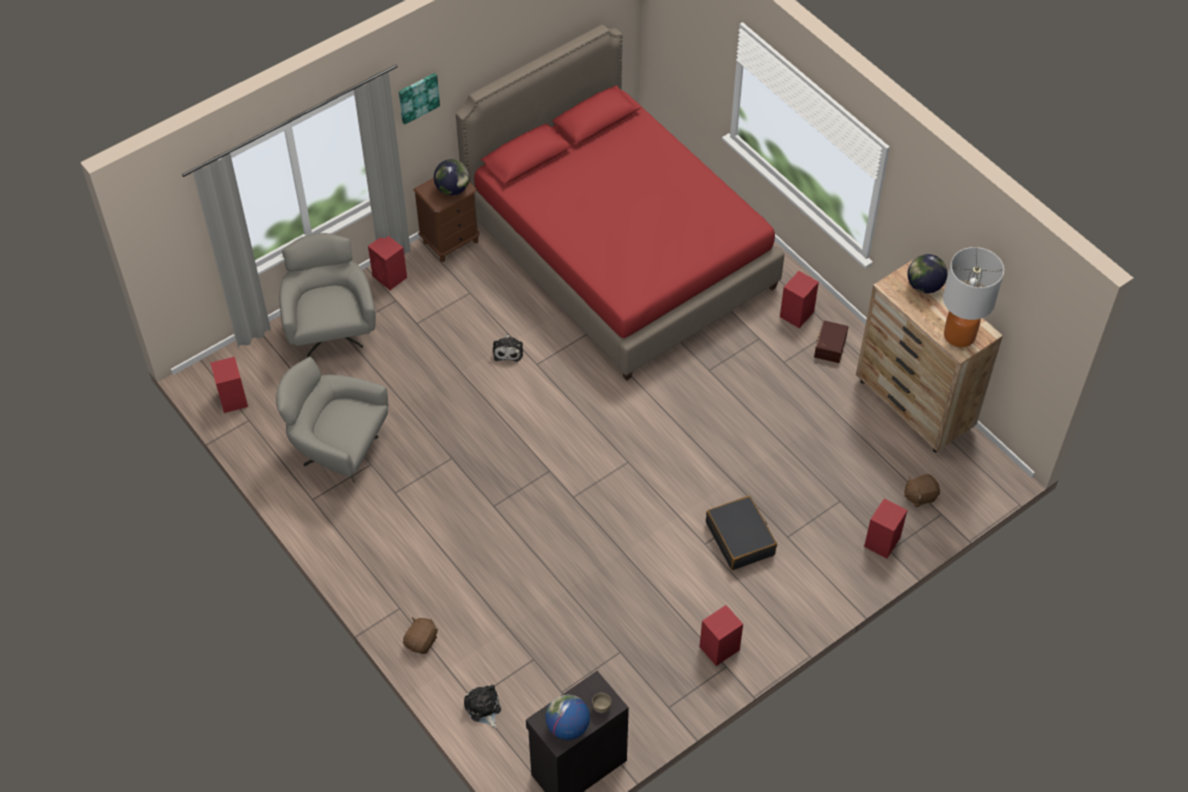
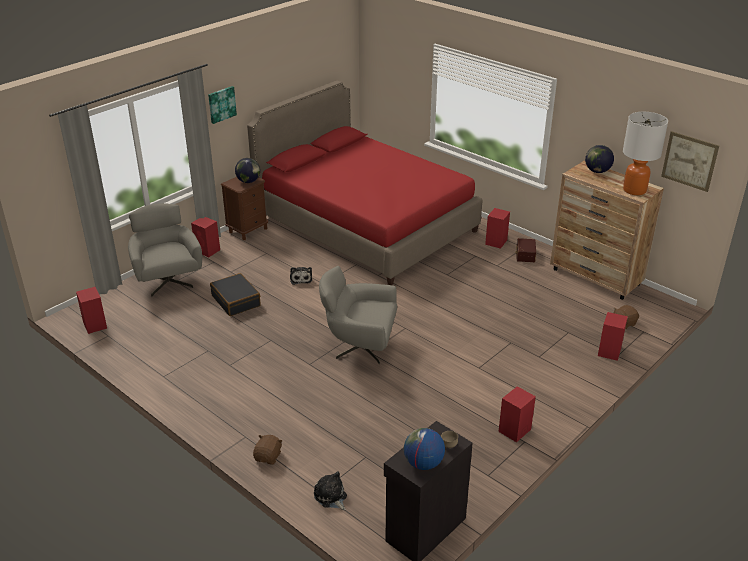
camera: 10 degrees left, 20 degrees down
grey armchair [276,357,388,482] -> grey armchair moved to [319,266,397,364]
black suitcase [706,496,777,570] -> black suitcase moved to [210,273,261,316]
none -> picture [661,131,719,192]

